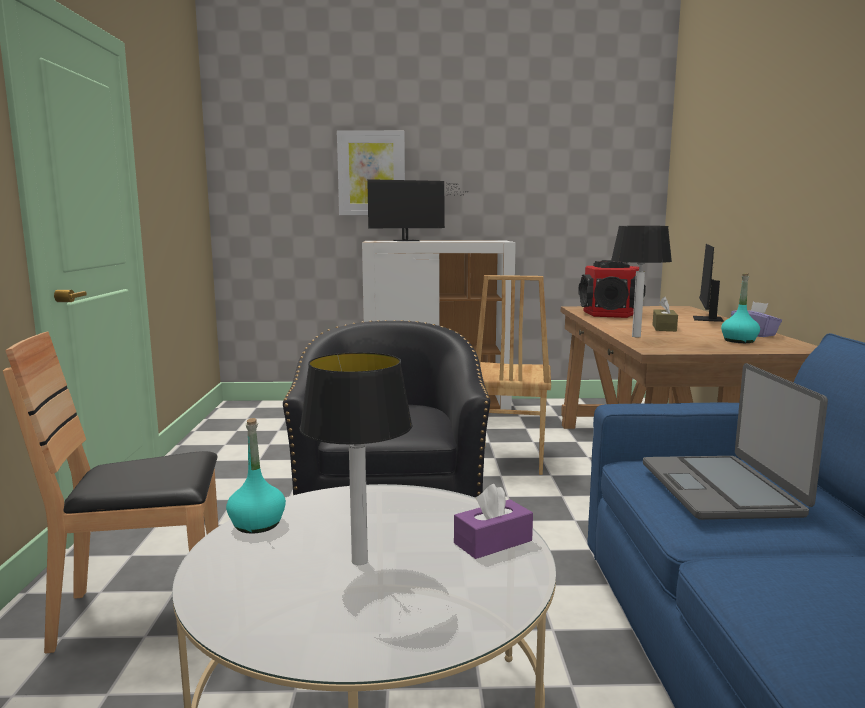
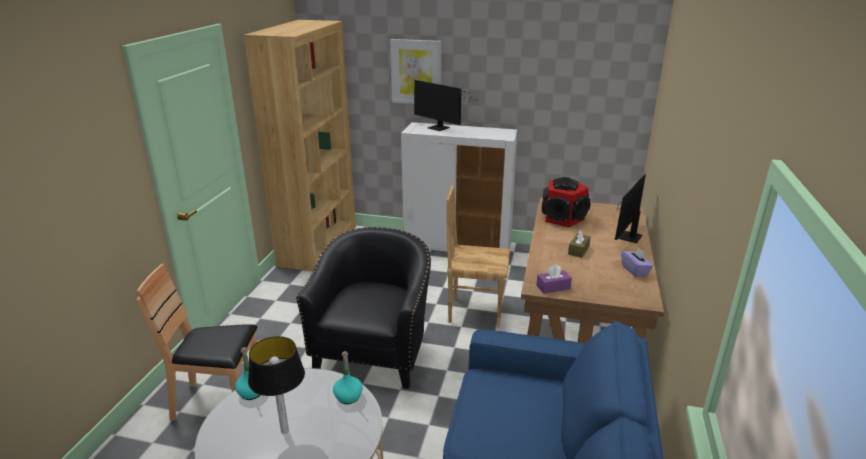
camera: 15 degrees right, 15 degrees up
monitor [367,179,467,241] -> monitor turned 45 degrees clockwise [414,80,474,131]
purple tissue box [454,484,533,559] -> purple tissue box moved to [536,265,572,294]
brown chair [476,275,551,475] -> brown chair turned 75 degrees clockwise [447,185,510,328]
table lamp [611,226,672,337] -> none
laptop [643,363,828,520] -> none
turquoise bottle [721,273,760,343] -> turquoise bottle moved to [333,351,363,404]
none -> brown bookcase [244,20,356,271]

